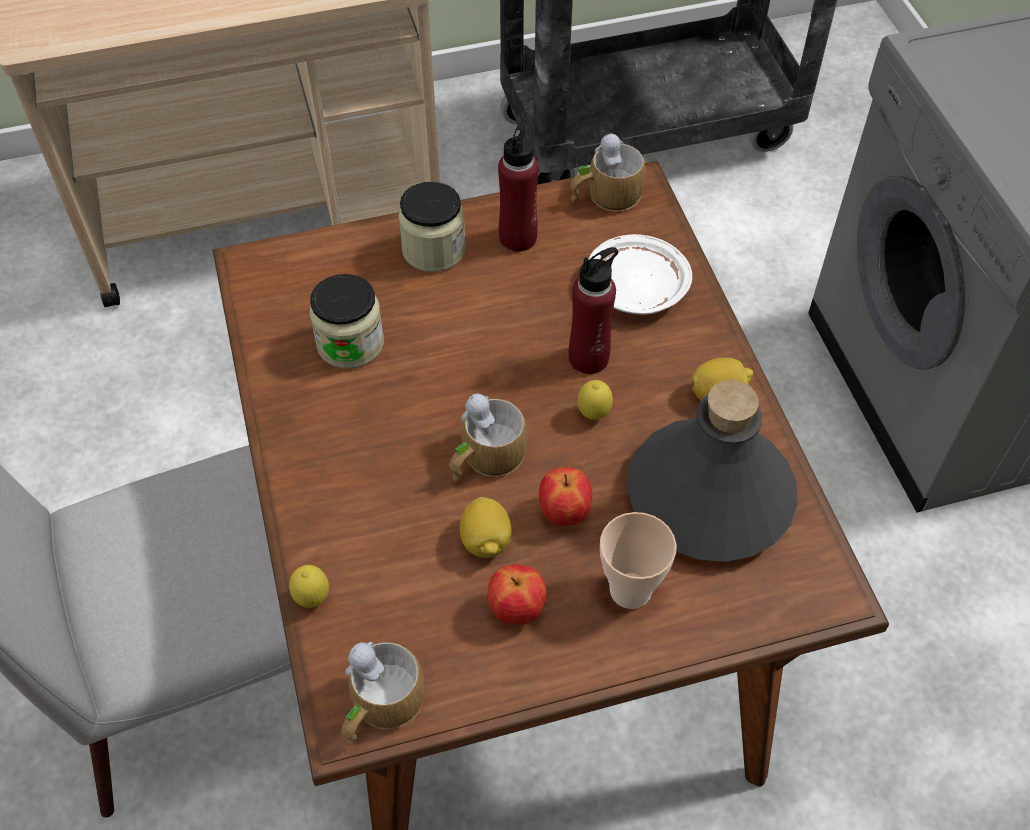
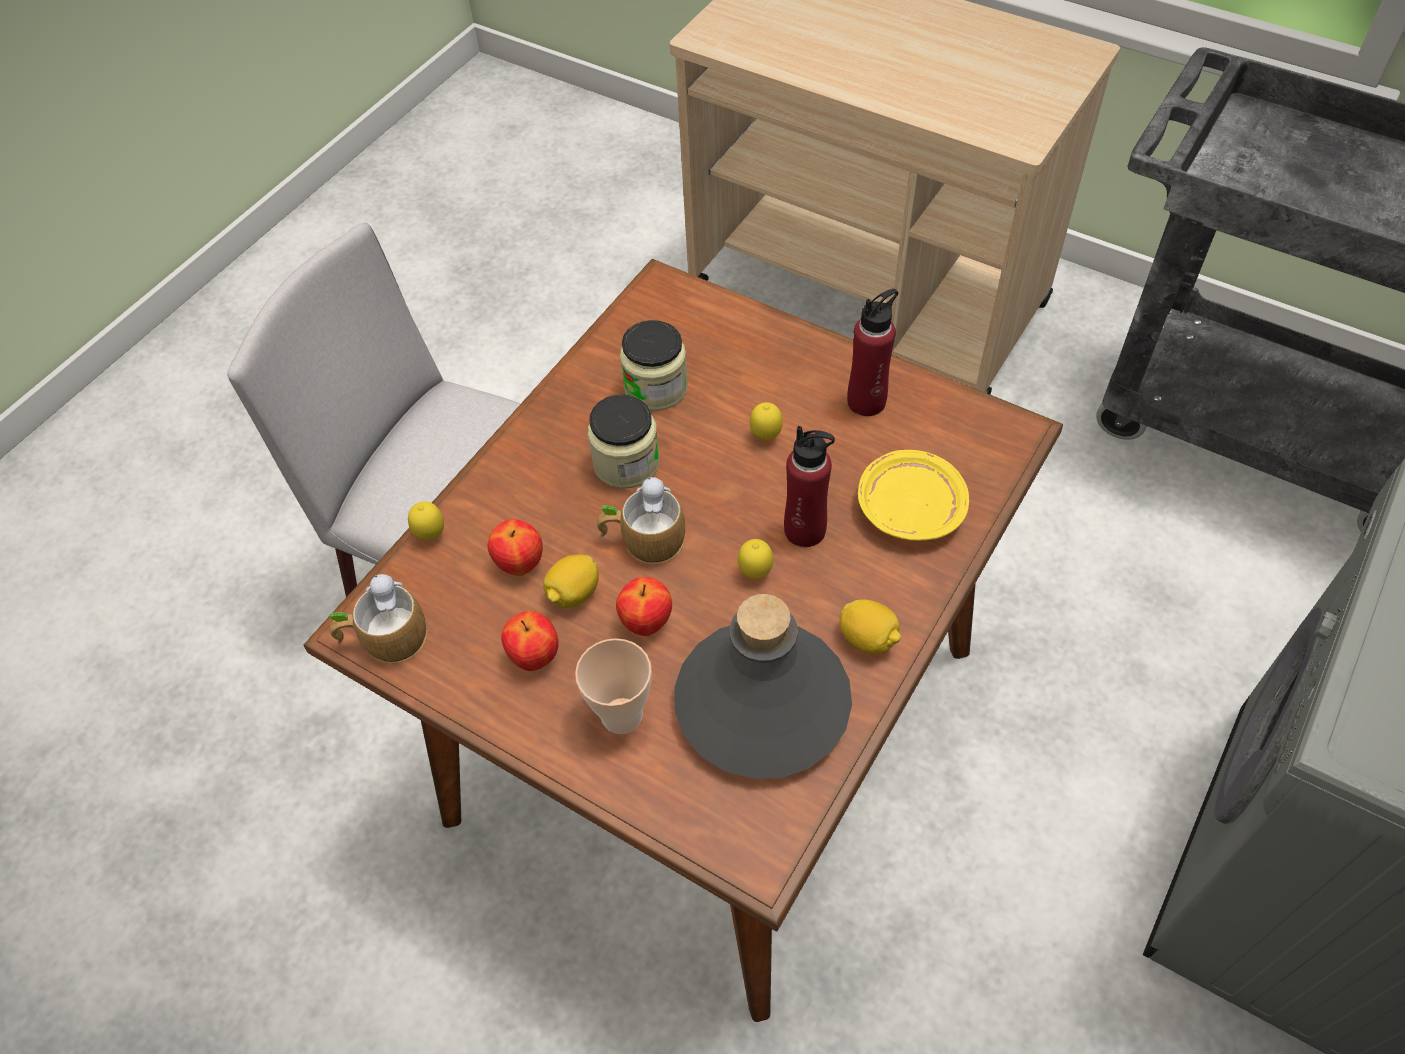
camera: 50 degrees right, 0 degrees up
jar [398,181,466,272] -> jar moved to [588,394,659,488]
mug [570,133,646,212] -> none
white plate [589,234,692,315] -> yellow plate [858,450,969,541]
none -> apple [488,519,543,576]
none -> lemon [750,402,783,441]

